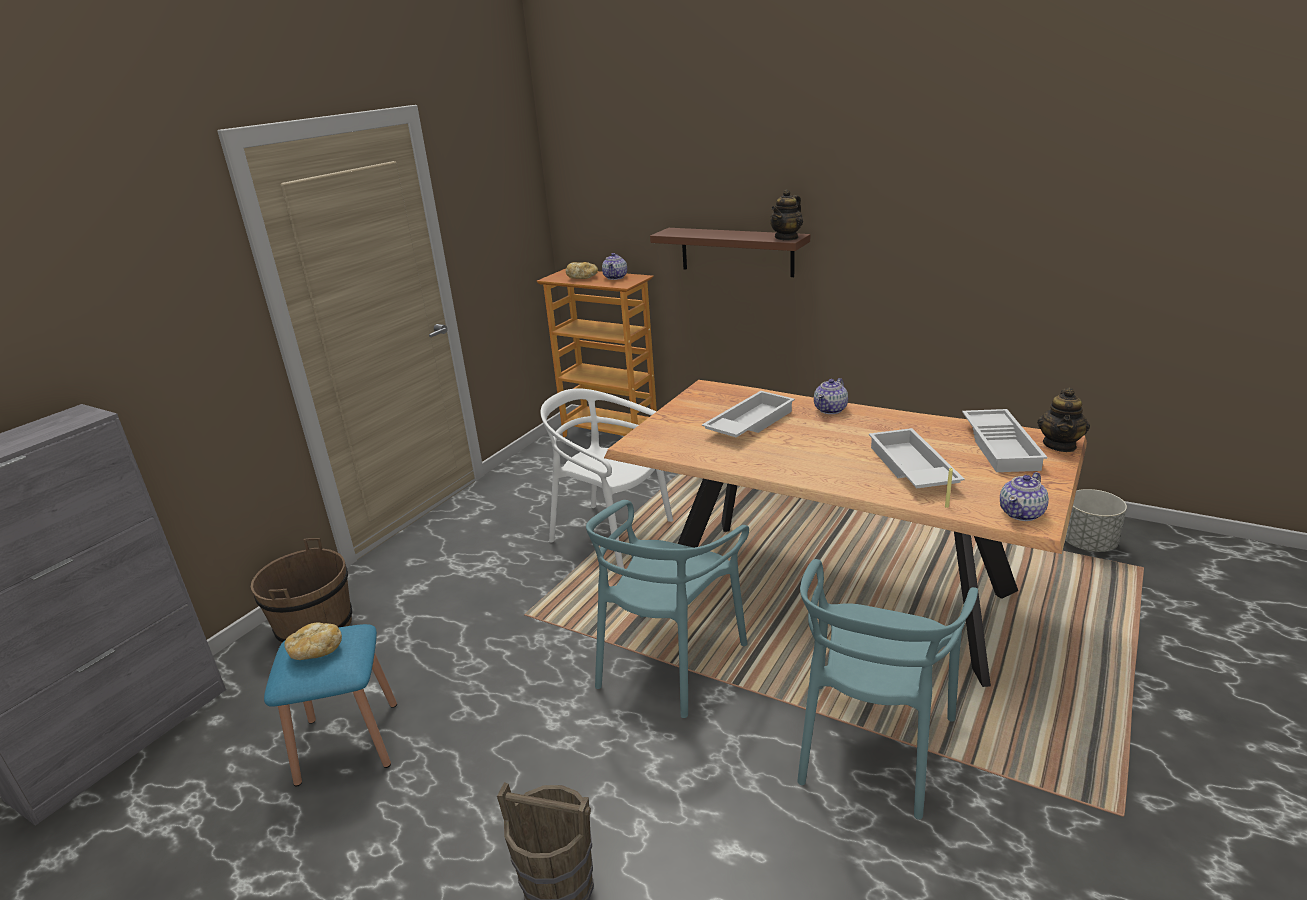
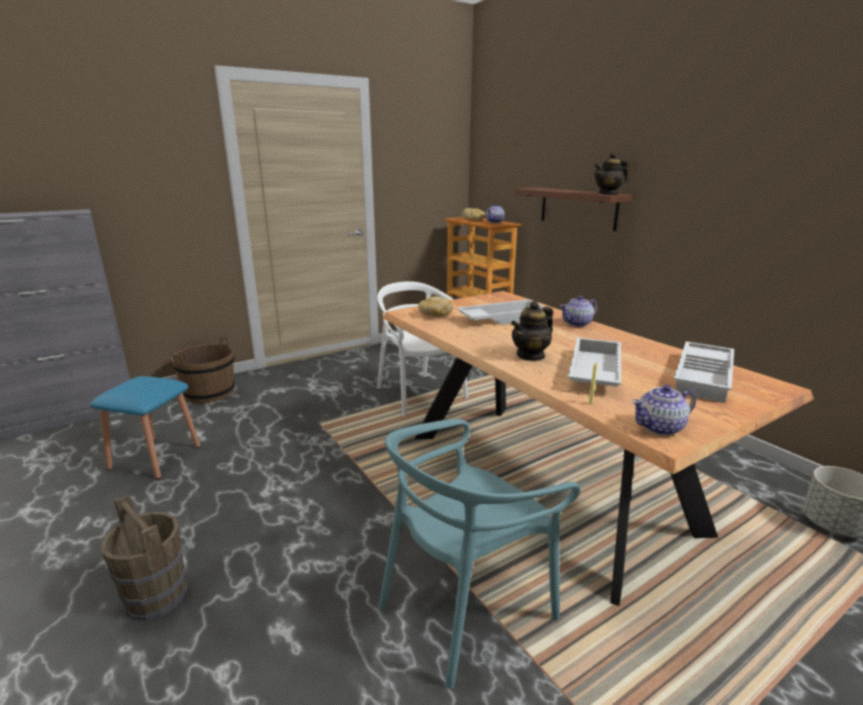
camera: 25 degrees right, 5 degrees down
bread [284,623,342,660] -> bread moved to [418,297,453,317]
turquoise chair [586,500,749,718] -> none
teapot [1037,387,1090,452] -> teapot moved to [511,301,553,361]

